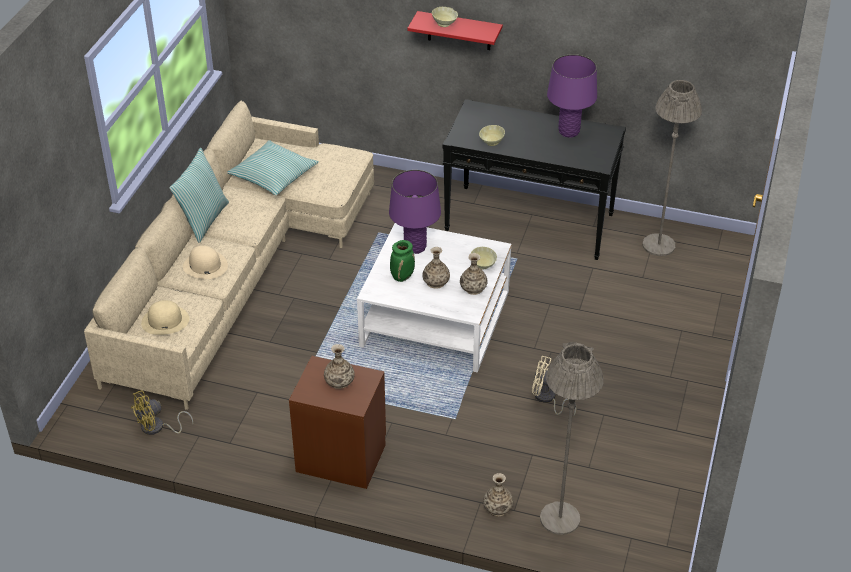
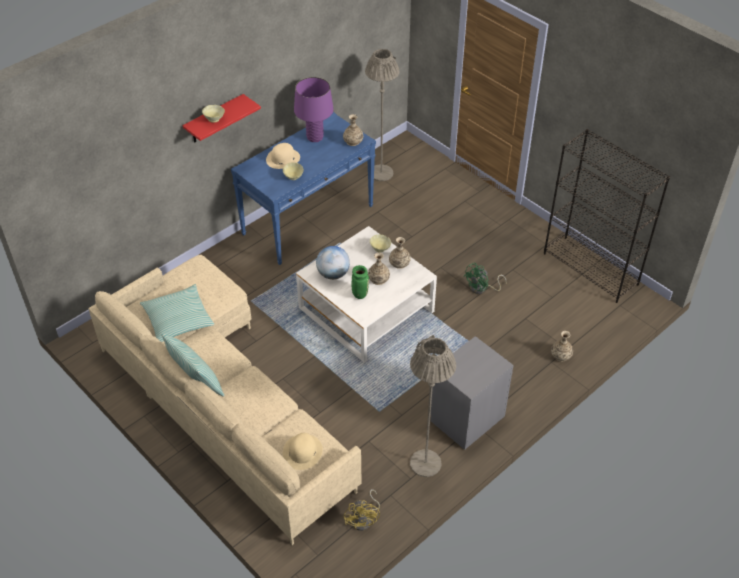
camera: 60 degrees left, 5 degrees up
beige hat [183,246,228,279] -> beige hat moved to [266,143,300,169]
brown nightstand [289,356,386,489] -> grey nightstand [431,336,513,450]
vase [324,344,355,389] -> vase moved to [343,114,363,146]
purple table lamp [389,170,441,254] -> globe [316,246,350,280]
black console table [442,99,626,260] -> blue console table [231,112,376,265]
beige fan [532,356,577,417] -> green fan [463,263,506,294]
grey floor lamp [540,342,603,535] -> grey floor lamp moved to [410,335,456,477]
none -> black bookcase [544,129,670,303]

